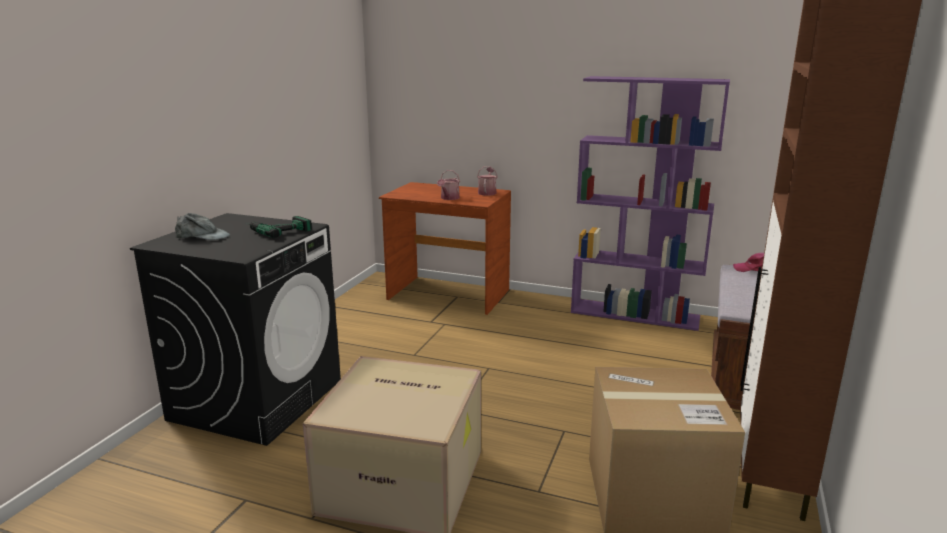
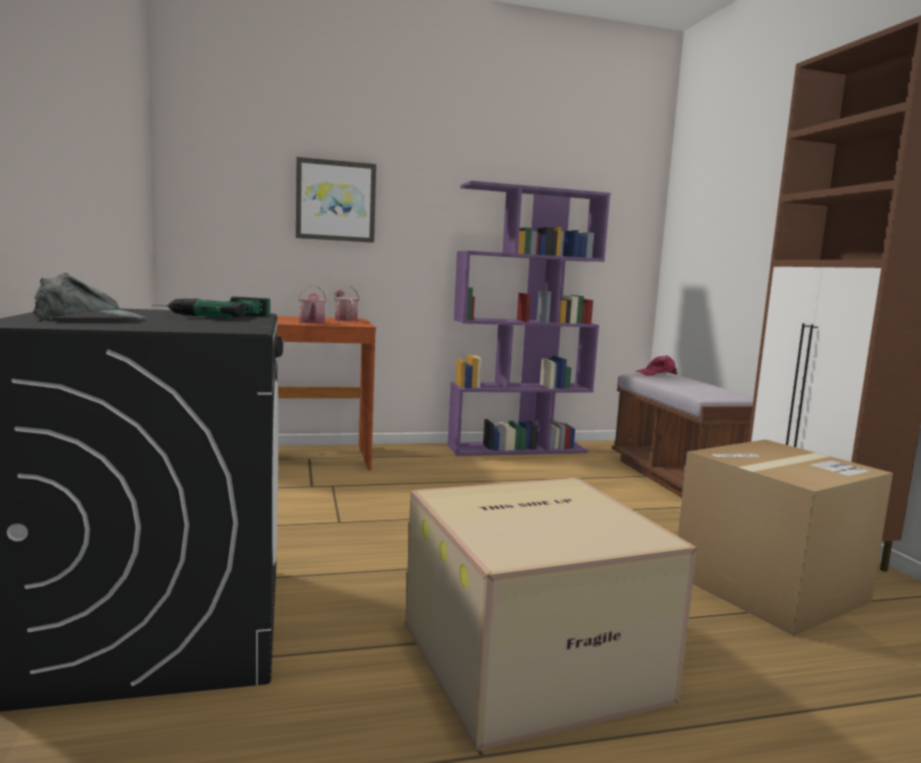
camera: 35 degrees left, 10 degrees down
none -> picture [296,157,376,243]

